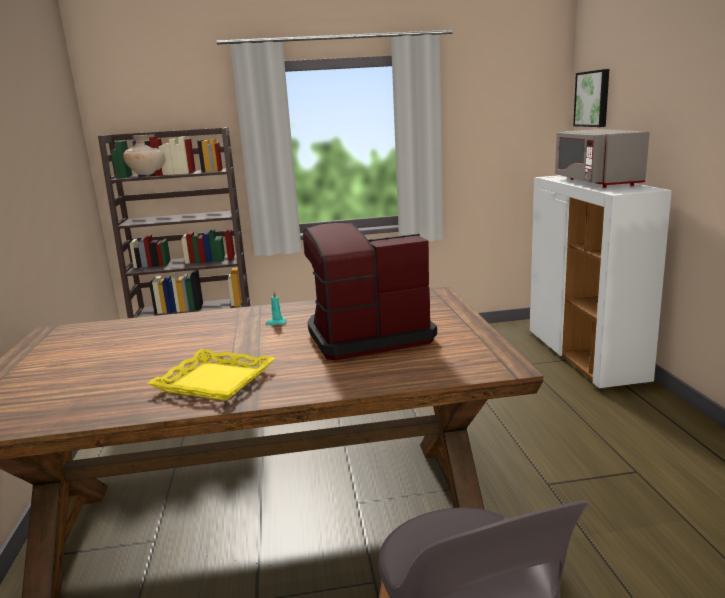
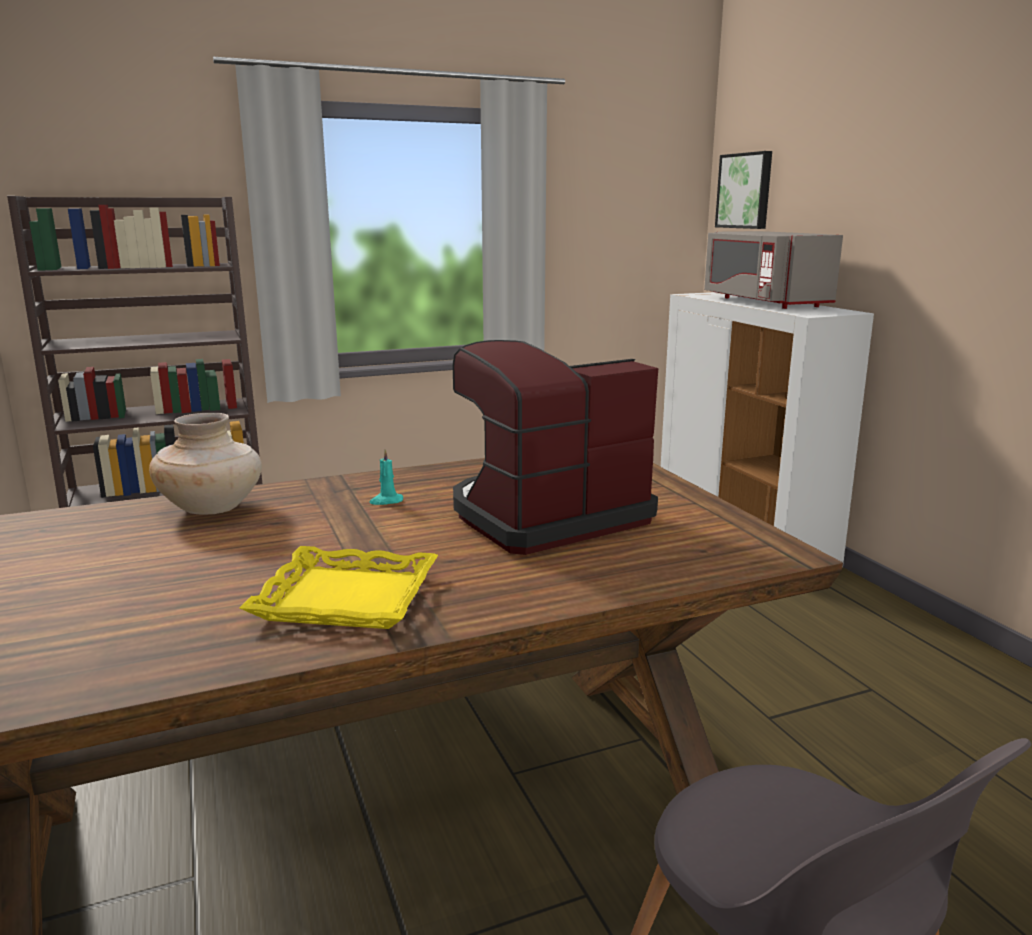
camera: 15 degrees left, 0 degrees up
beige vase [123,134,166,175] -> beige vase moved to [149,413,262,514]

